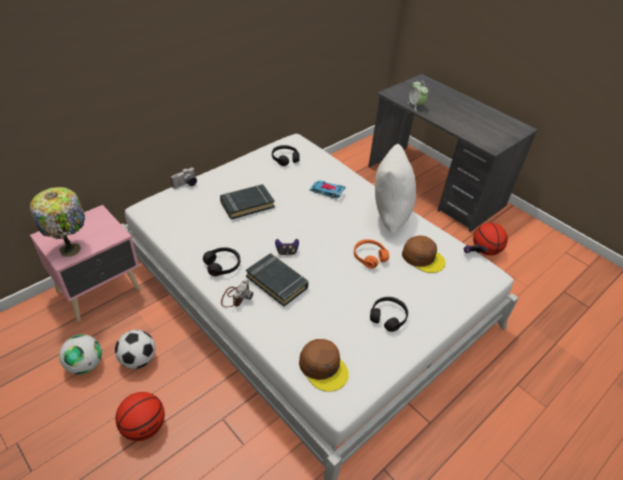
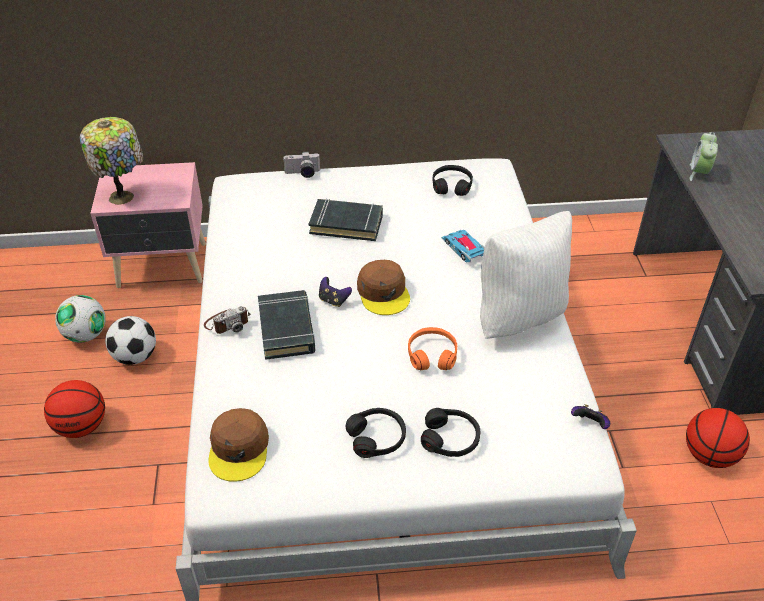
camera: 40 degrees right, 0 degrees up
black headphones [203,247,240,276] -> black headphones moved to [421,408,480,457]
brown cap [402,236,446,273] -> brown cap moved to [357,260,410,315]

